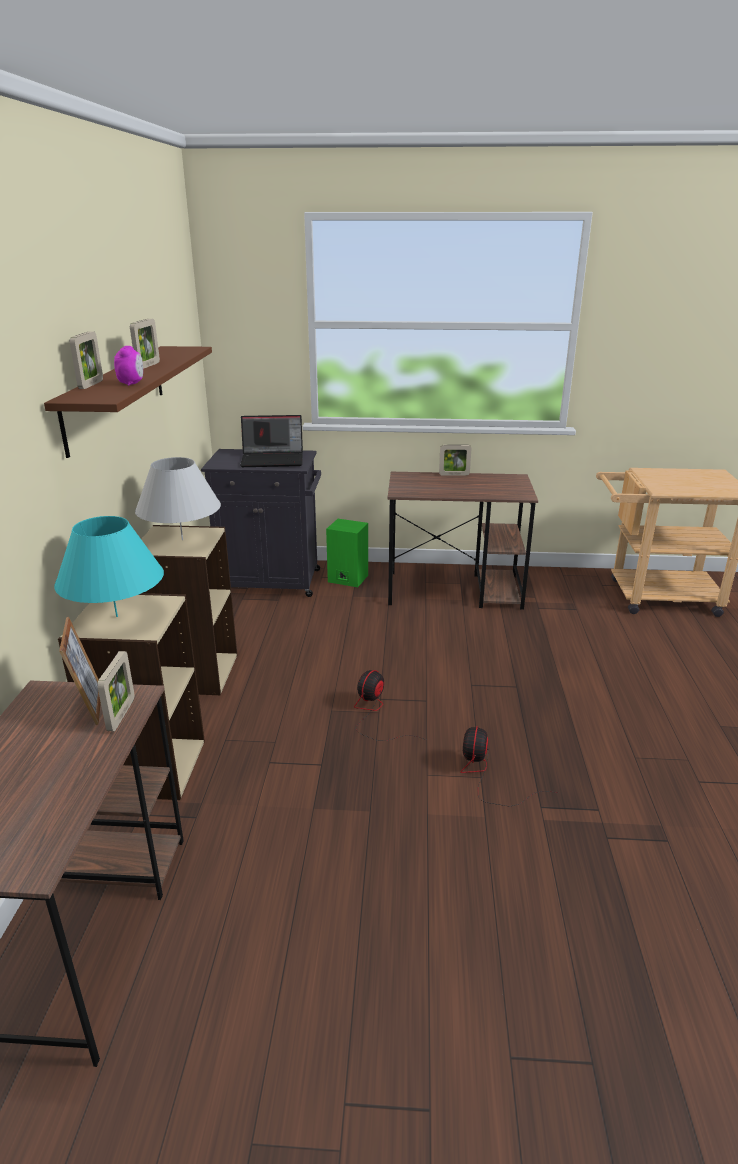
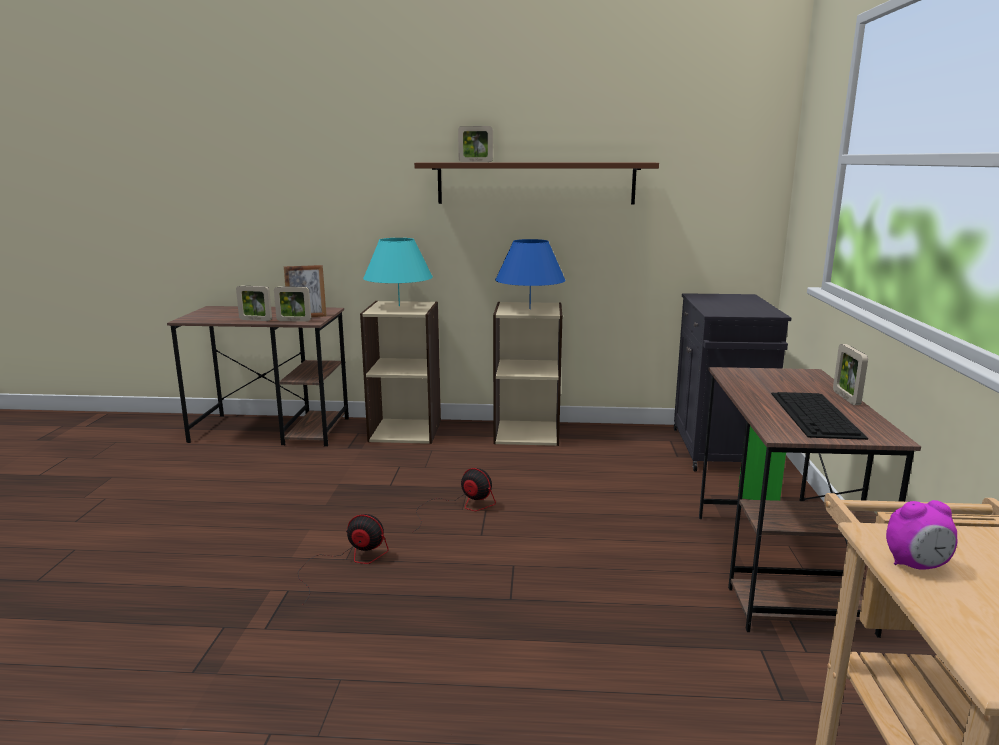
camera: 90 degrees right, 10 degrees down
alarm clock [114,346,143,386] -> alarm clock moved to [886,500,957,570]
picture frame [130,319,160,369] -> picture frame moved to [236,286,272,321]
white table lamp [135,457,221,540] -> blue table lamp [495,239,566,309]
laptop [240,415,303,467] -> none
none -> keyboard [771,392,868,440]

